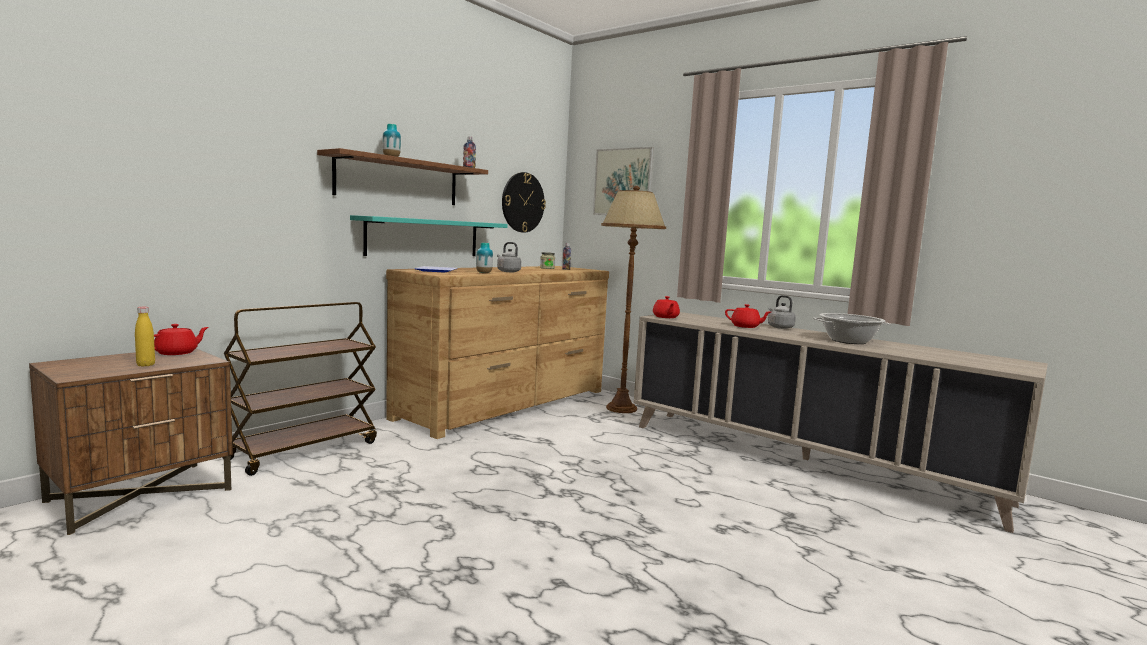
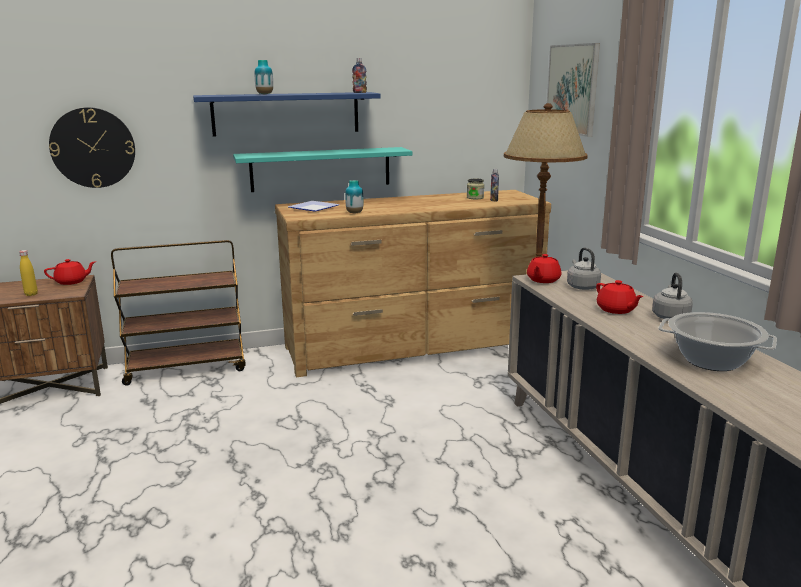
camera: 35 degrees right, 10 degrees up
brown shelf [317,148,488,205] -> blue shelf [193,92,381,137]
grey kettle [497,242,521,272] -> grey kettle moved to [567,247,601,290]
wall clock [502,172,546,232] -> wall clock moved to [49,107,135,188]

